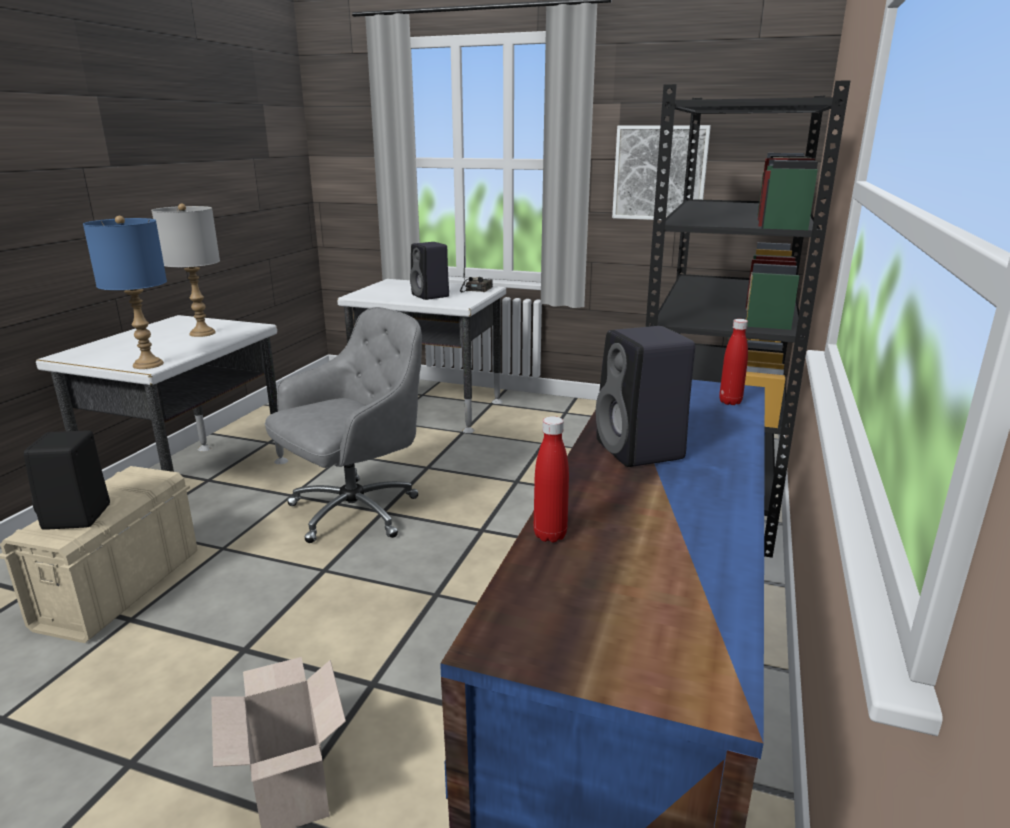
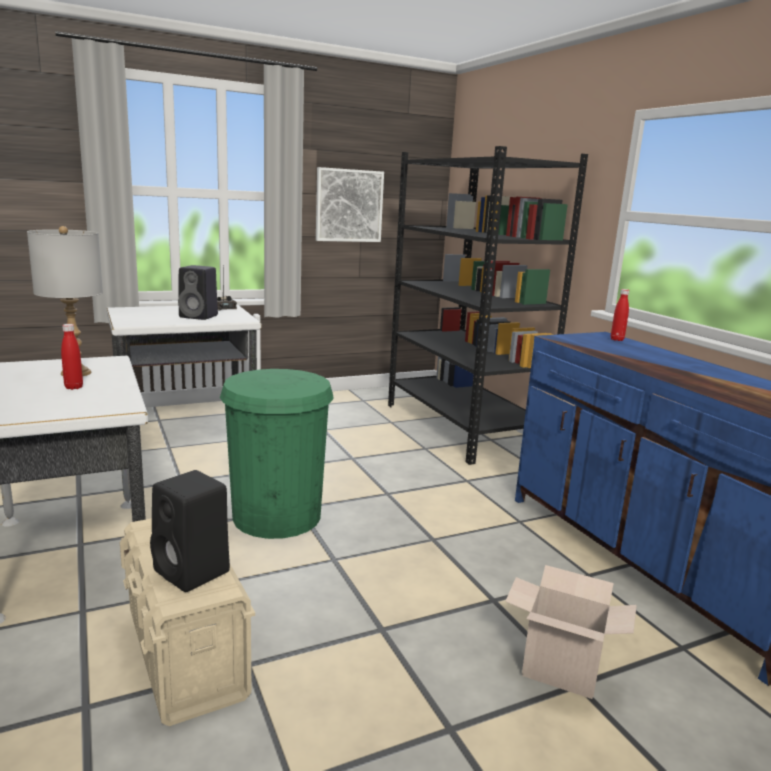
camera: 45 degrees left, 5 degrees down
blue table lamp [83,216,167,369] -> none
grey office chair [265,307,422,543] -> green trash can [220,369,334,539]
red bottle [533,416,569,542] -> red bottle moved to [61,324,83,390]
black speaker [596,326,695,467] -> none

